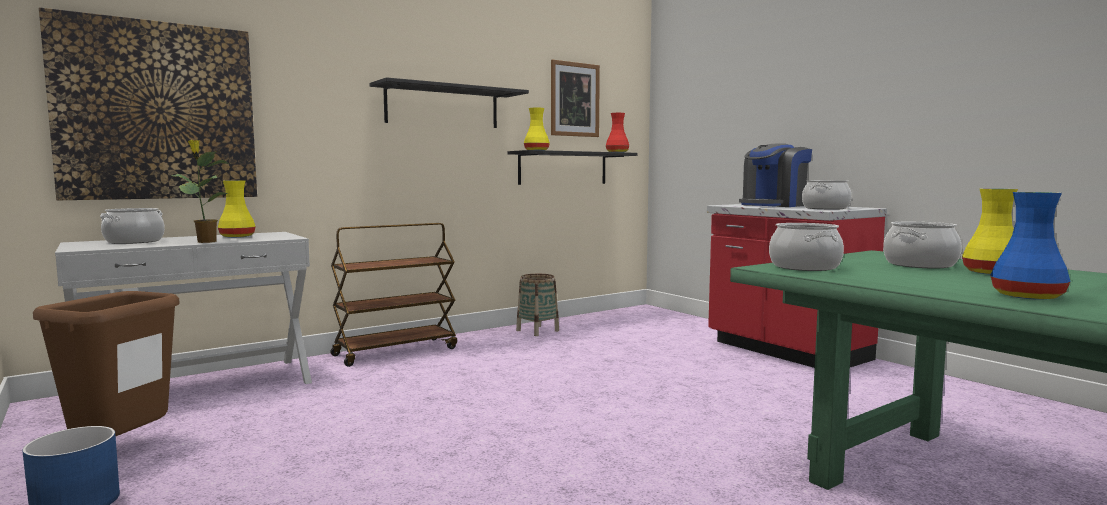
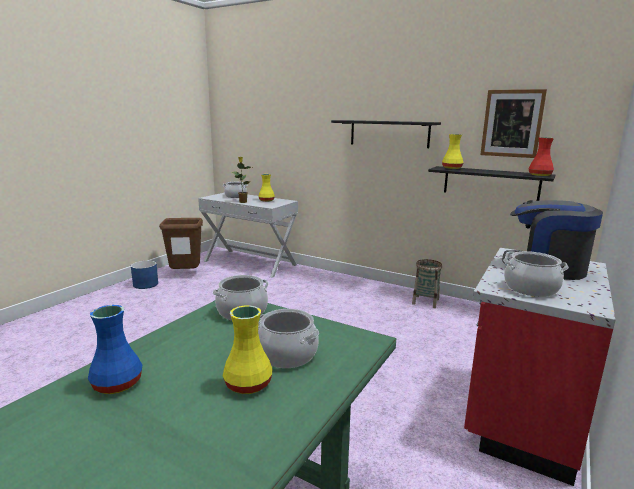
camera: 65 degrees right, 10 degrees up
picture [39,7,257,200] -> none
brown cart [330,223,457,367] -> none

